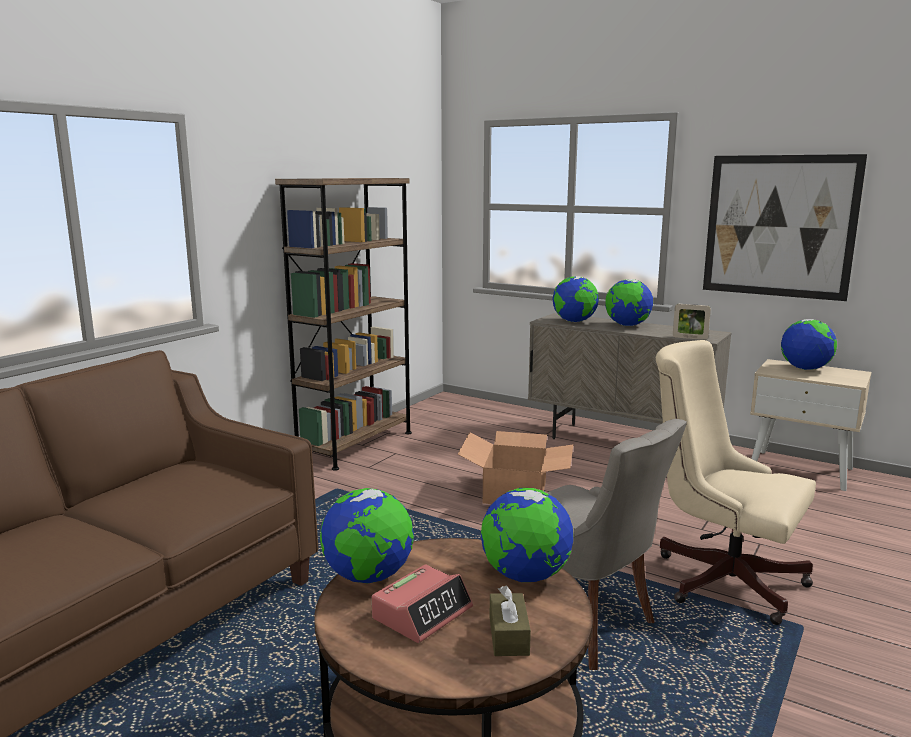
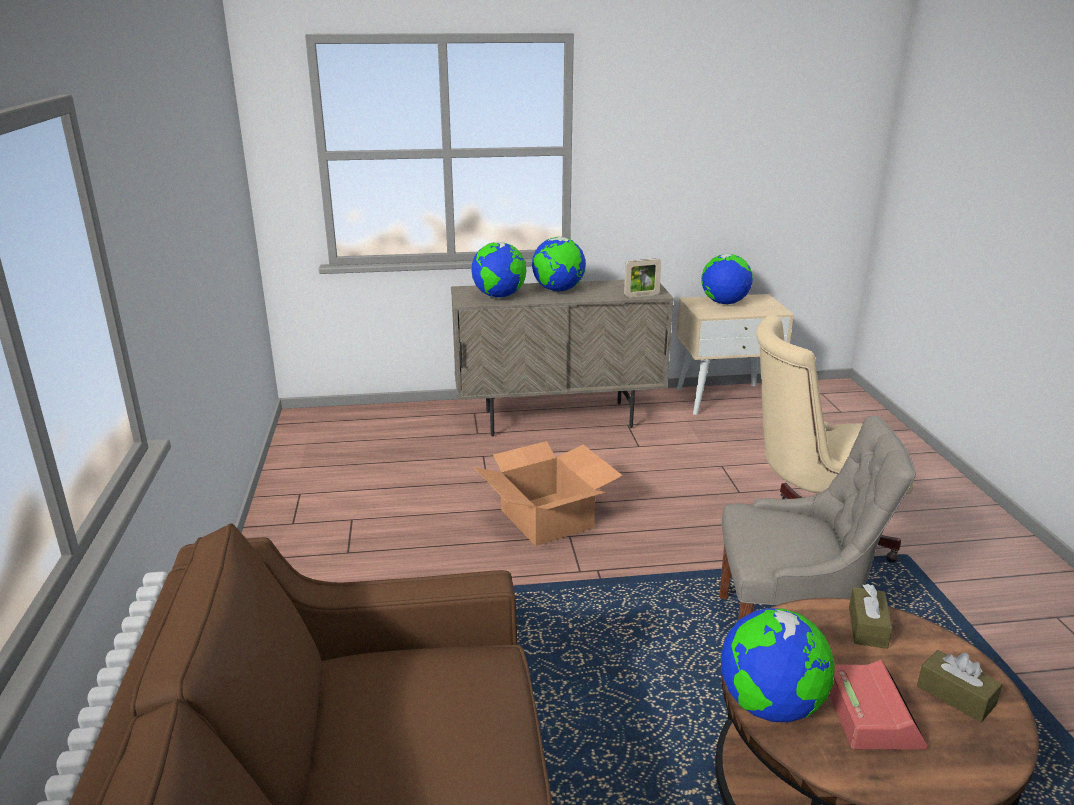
camera: 40 degrees left, 10 degrees up
brown bookcase [275,178,412,471] -> none
globe [481,488,573,582] -> brown tissue box [849,584,893,649]
picture [703,154,867,301] -> none

